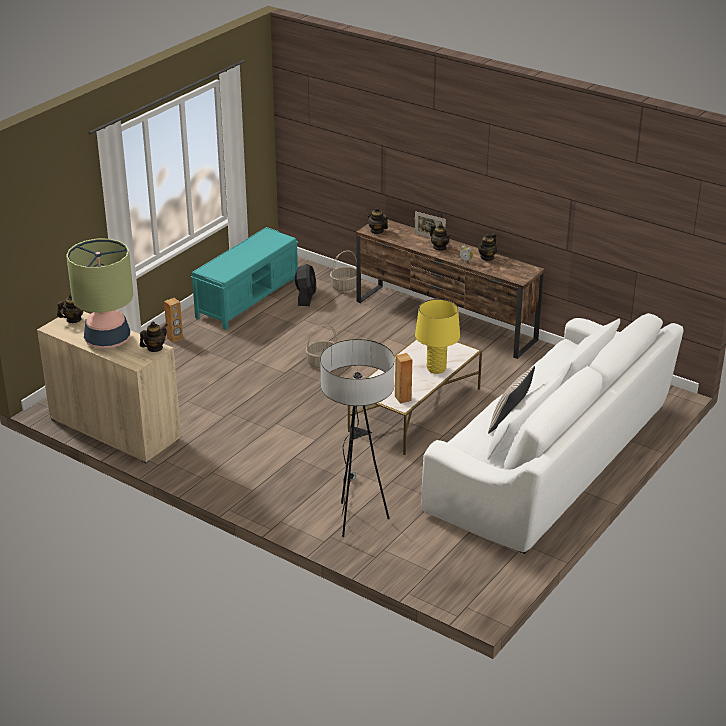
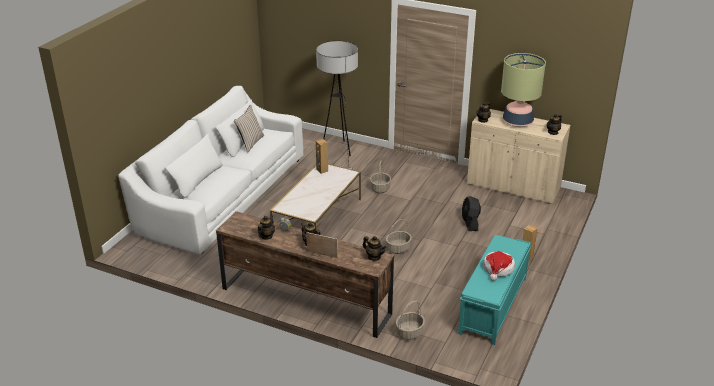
camera: 170 degrees right, 0 degrees up
black fan [295,264,316,306] -> black fan moved to [462,196,481,231]
yellow table lamp [415,299,460,374] -> none
none -> basket [370,160,391,193]
none -> hat [483,251,515,281]

